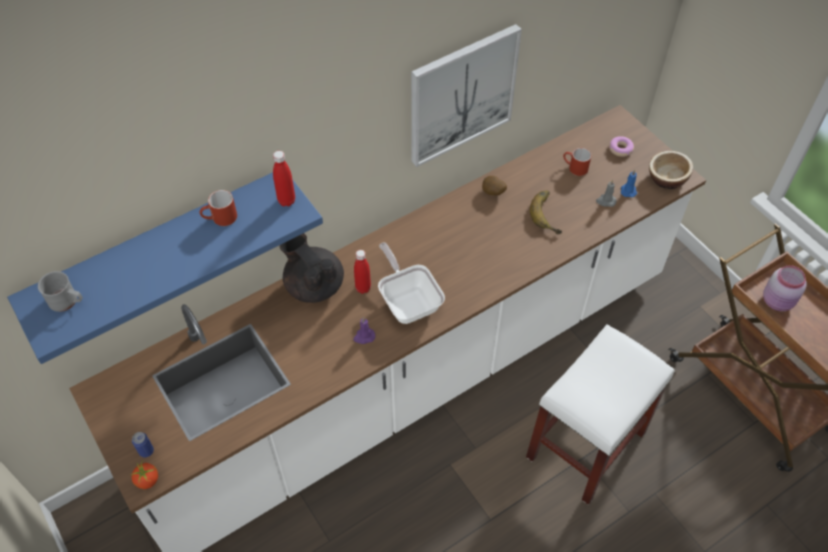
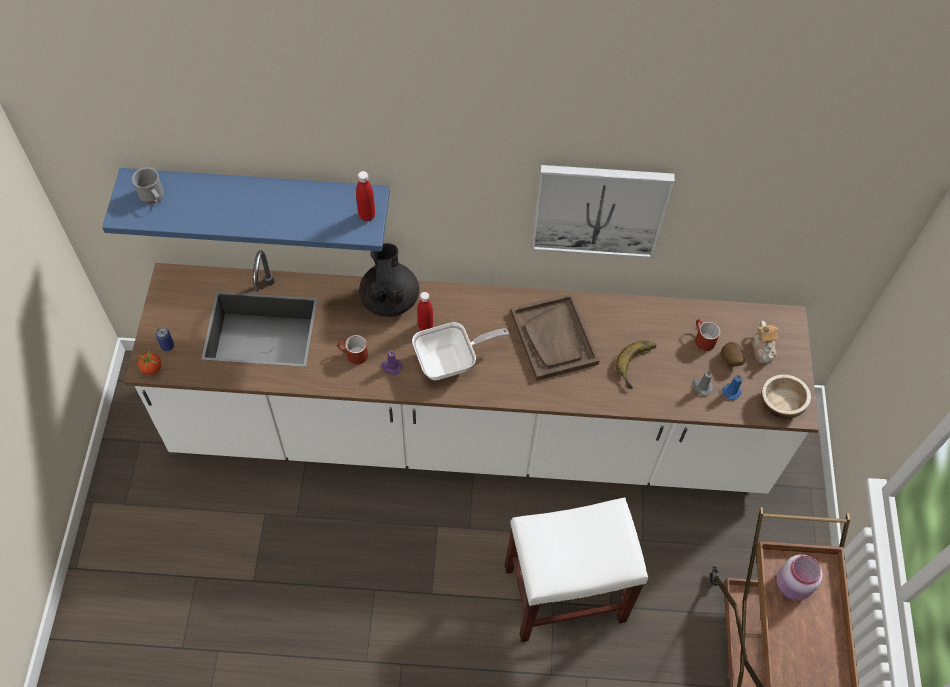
camera: 35 degrees right, 5 degrees up
red mug [200,190,237,226] -> red mug moved to [337,335,368,365]
frying pan [378,242,445,324] -> frying pan turned 60 degrees clockwise [412,322,509,380]
potato [482,176,507,196] -> potato moved to [721,342,744,366]
donut [609,136,634,157] -> teapot [752,321,778,364]
none -> brown tray [511,293,600,381]

